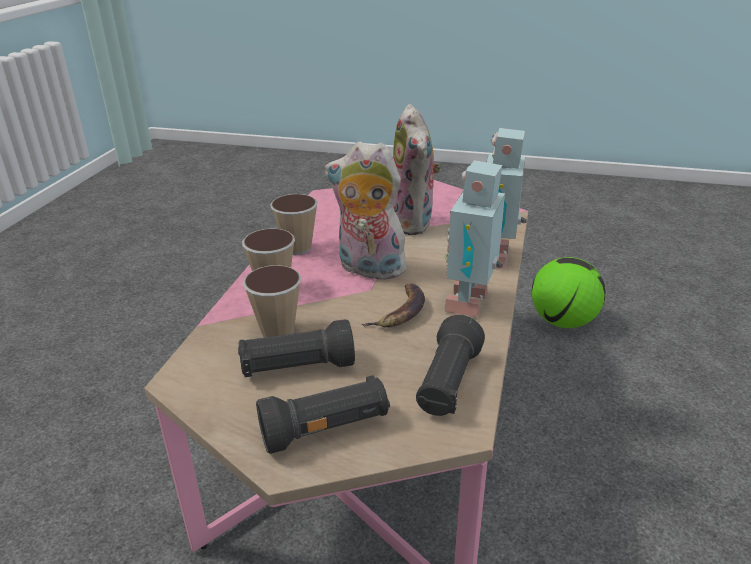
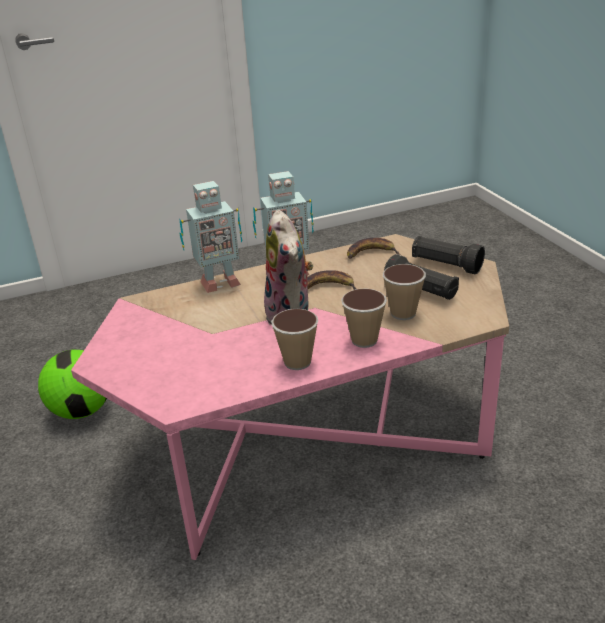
camera: 125 degrees left, 0 degrees up
plush toy [393,104,441,235] -> none
black flashlight [416,315,485,416] -> banana [347,238,401,259]

